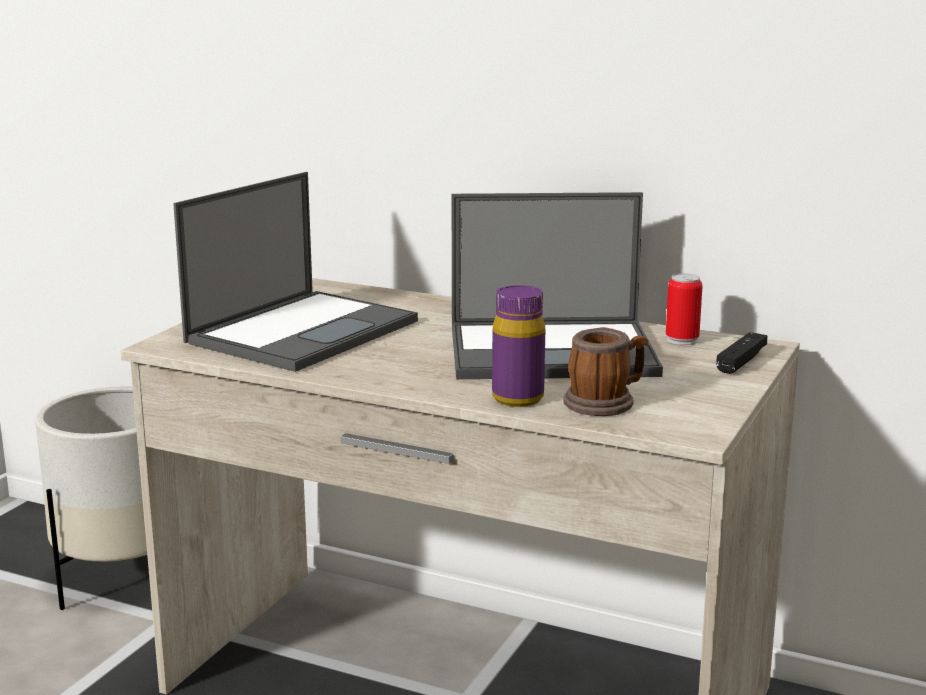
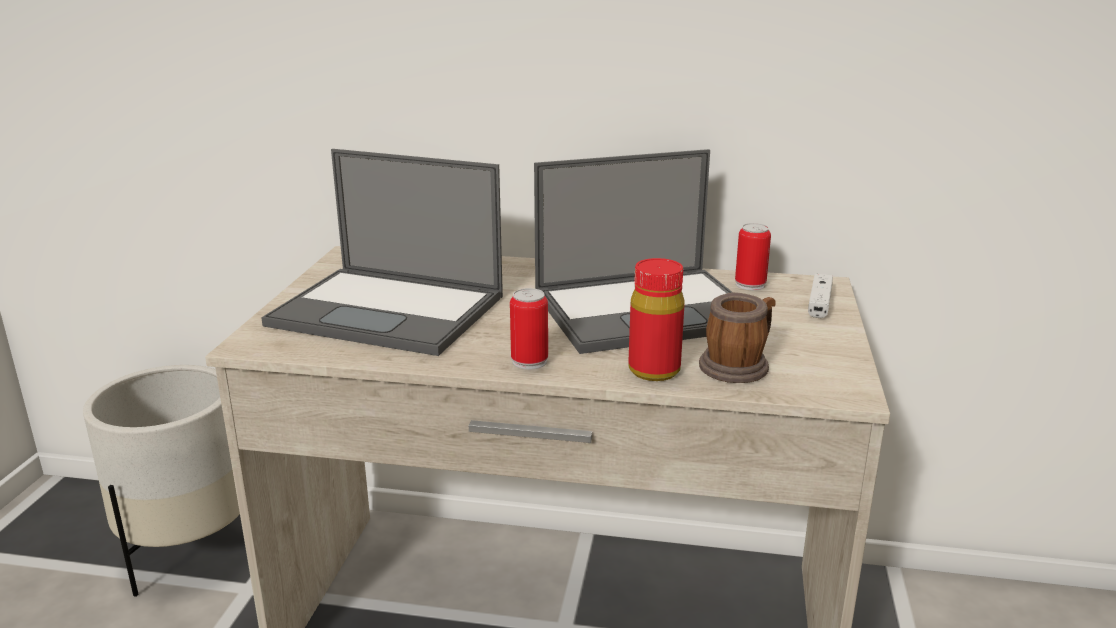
camera: 15 degrees left, 5 degrees up
laptop [173,172,418,372] -> laptop turned 90 degrees clockwise [261,149,503,356]
purple bottle [492,285,545,407] -> red bottle [628,258,685,381]
black game controller [717,332,767,374] -> white game controller [808,274,833,318]
none -> can [510,288,548,369]

